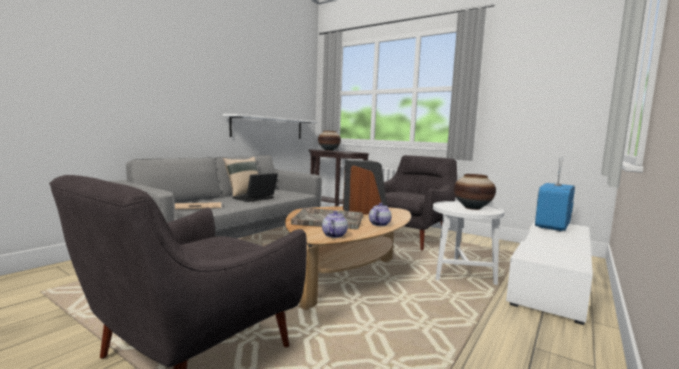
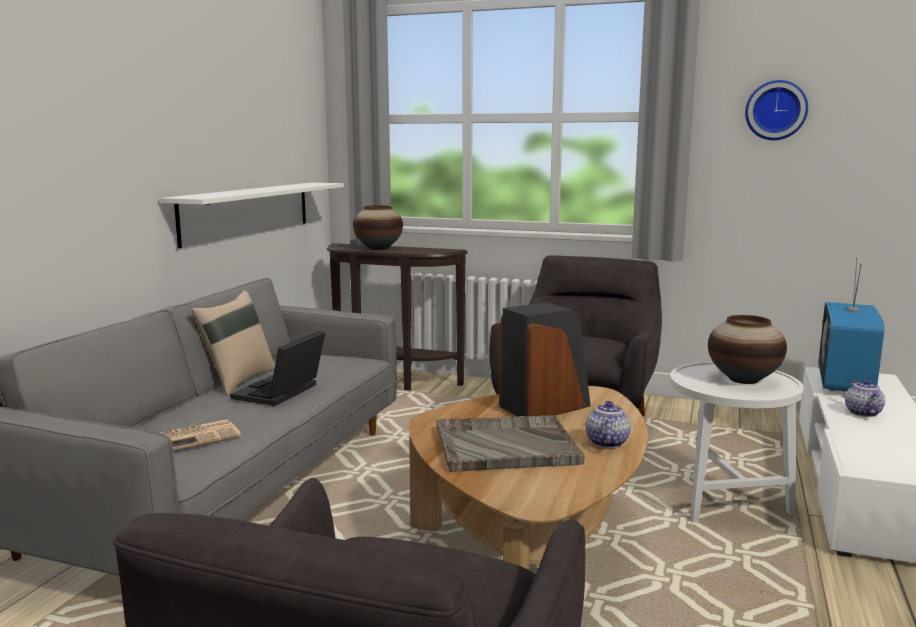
camera: 15 degrees left, 5 degrees up
teapot [322,211,348,238] -> teapot moved to [845,380,885,417]
none -> wall clock [745,80,808,140]

